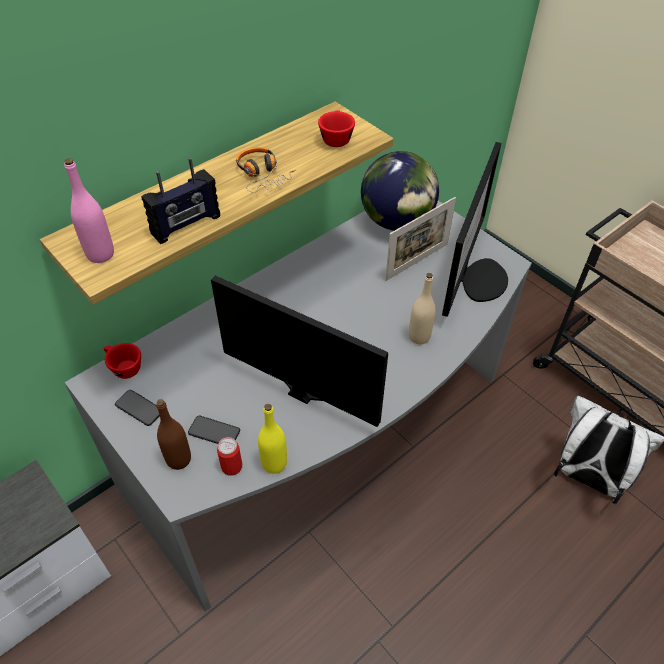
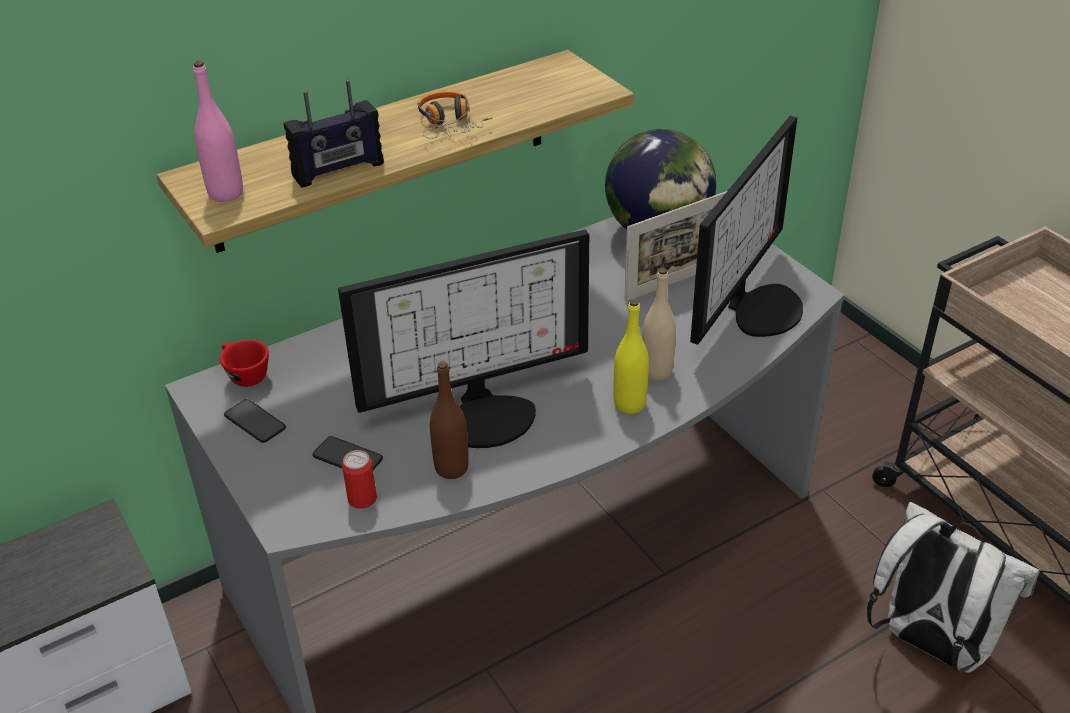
camera: 10 degrees right, 10 degrees down
brown bottle [156,399,191,470] -> brown bottle moved to [430,361,469,479]
monitor [211,276,388,427] -> monitor turned 120 degrees clockwise [338,229,589,448]
yellow bottle [258,404,287,474] -> yellow bottle moved to [613,299,649,414]
red cup [318,110,355,147] -> none

